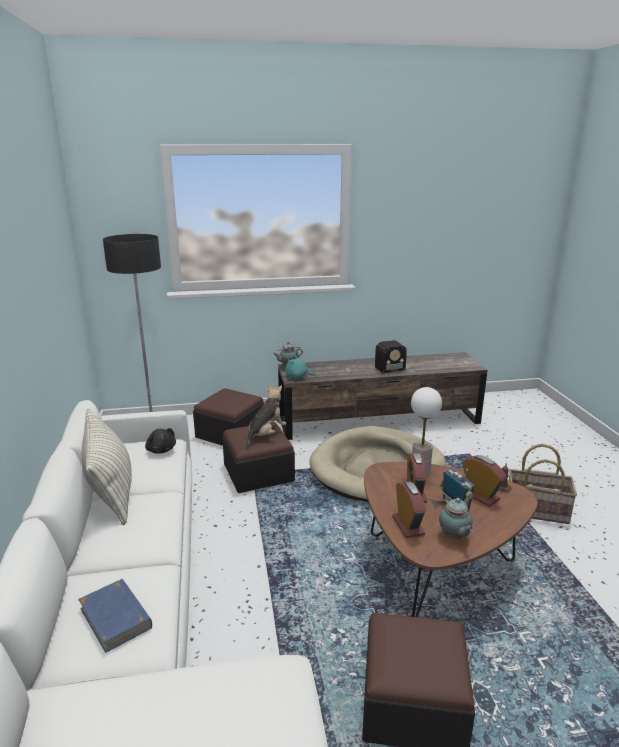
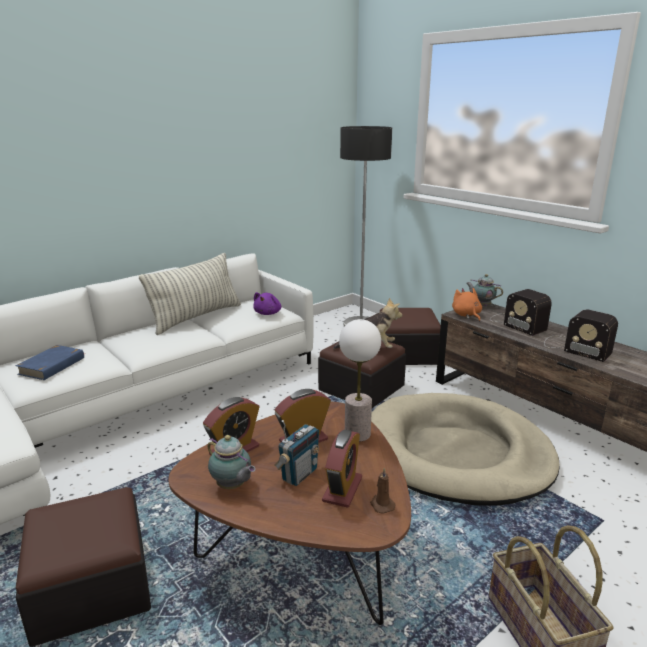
camera: 60 degrees right, 0 degrees up
black plush toy [145,428,176,454] -> purple plush toy [253,292,281,315]
turquoise plush toy [285,355,317,379] -> orange plush toy [452,288,482,322]
teapot [439,496,474,539] -> teapot turned 90 degrees counterclockwise [208,435,256,489]
none -> radio [490,289,552,336]

